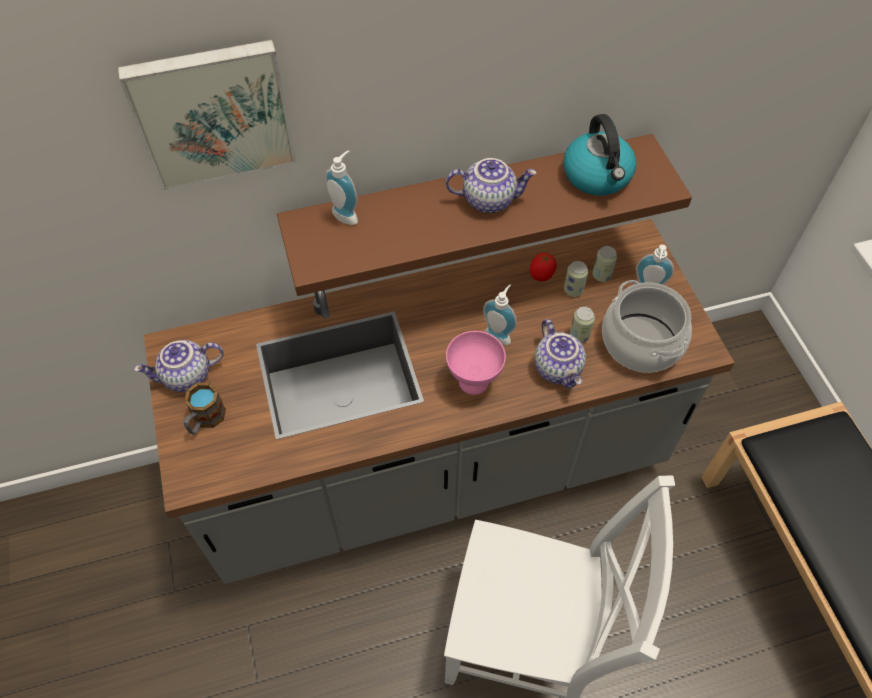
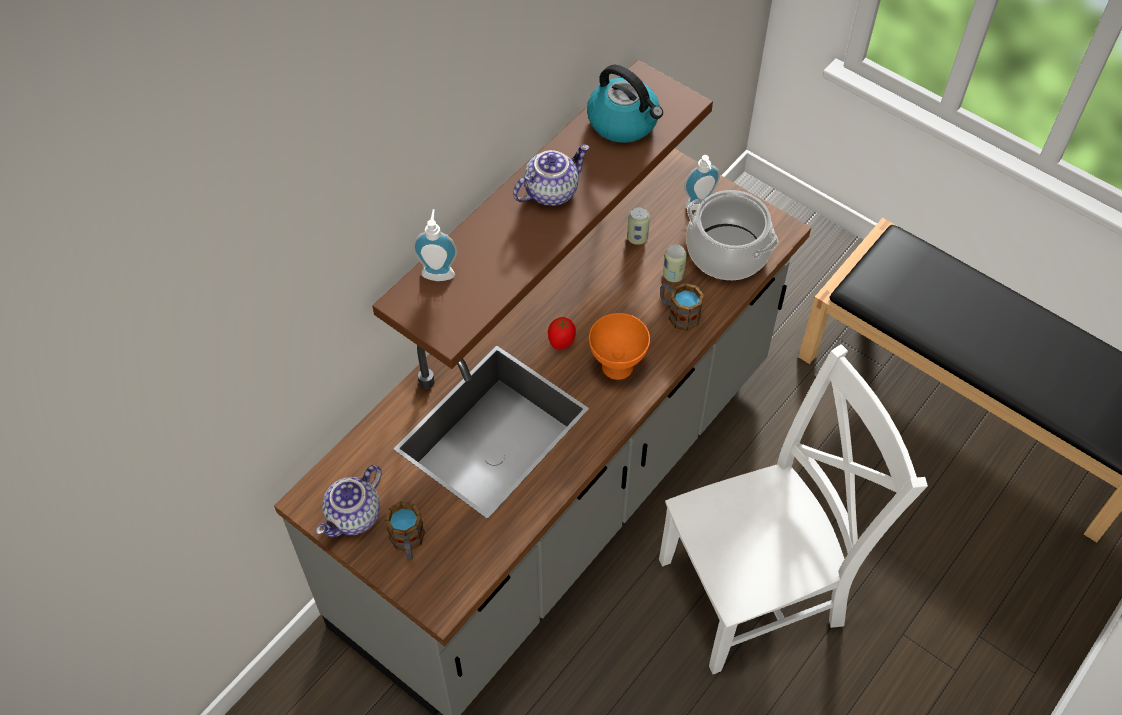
camera: 35 degrees left, 0 degrees up
picture [118,40,297,191] -> none
pink bowl [446,331,506,395] -> orange bowl [589,313,650,380]
soap dispenser [483,284,517,345] -> none
tomato [530,253,557,281] -> tomato moved to [548,317,576,349]
teapot [534,319,586,388] -> mug [660,283,704,331]
can [593,246,617,282] -> none

